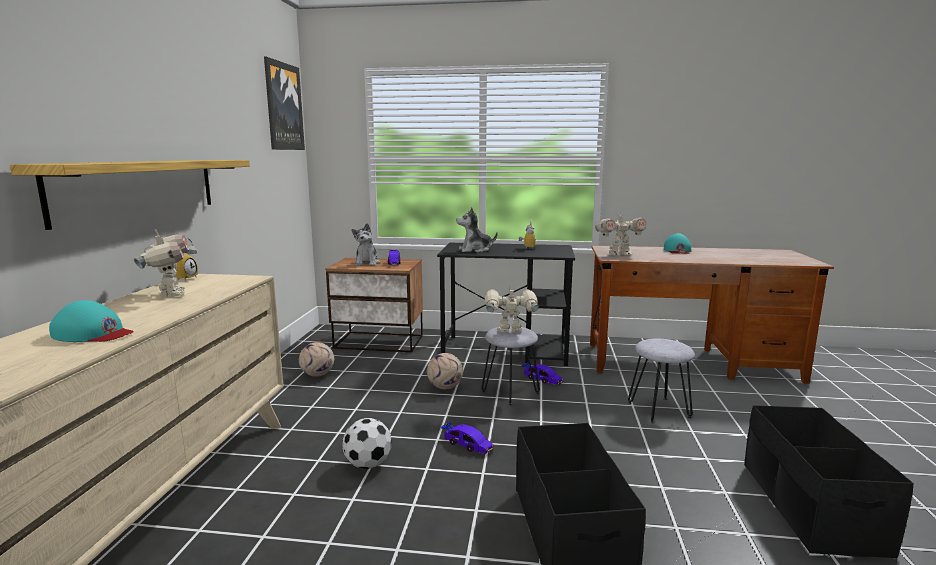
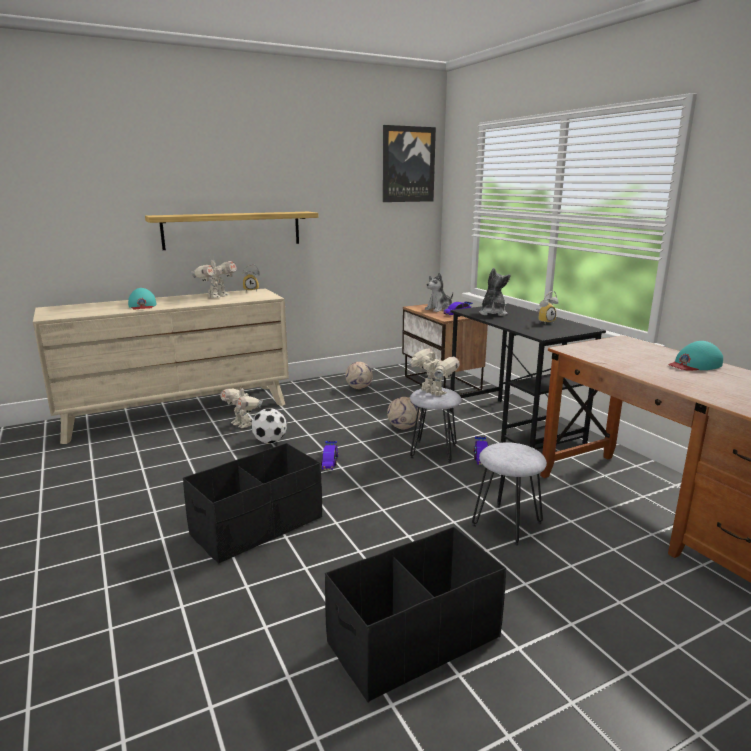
camera: 55 degrees right, 5 degrees up
plush toy [456,207,497,253] -> plush toy turned 60 degrees clockwise [479,268,511,316]
toy robot [595,210,647,255] -> toy robot moved to [220,386,262,428]

